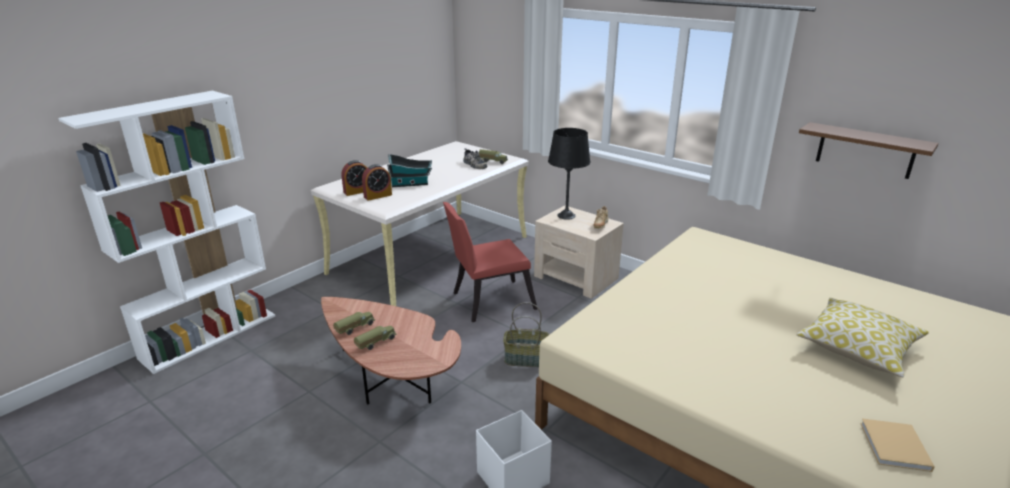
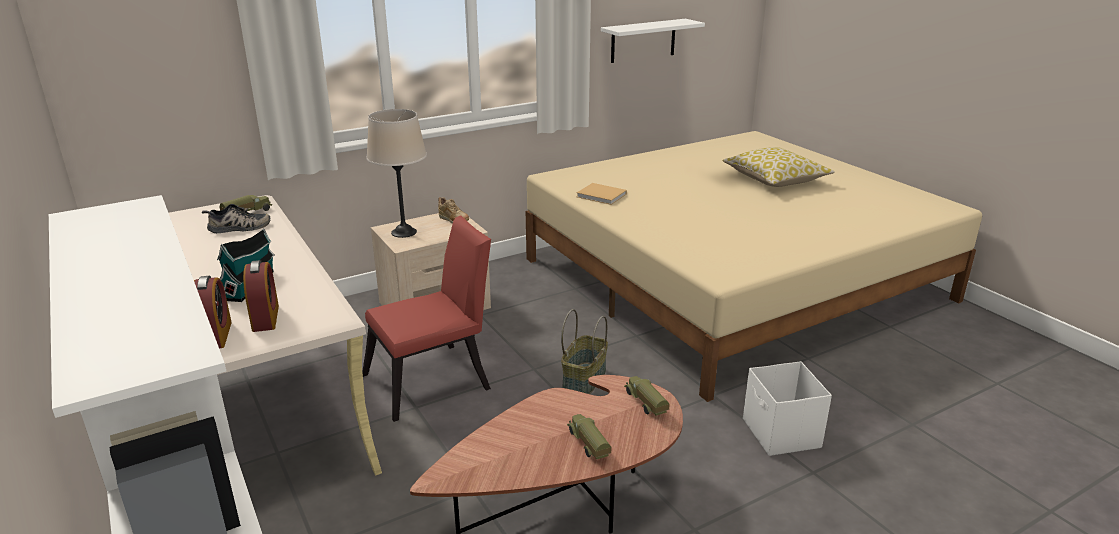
camera: 70 degrees left, 0 degrees up
toy truck [333,312,375,335] -> toy truck moved to [624,376,670,416]
red chair [443,202,538,322] -> red chair turned 120 degrees counterclockwise [362,216,491,422]
black table lamp [548,128,590,220] -> beige table lamp [366,109,427,238]
brown shelf [799,122,939,179] -> white shelf [601,19,705,63]
beige book [860,418,935,472] -> beige book moved to [576,183,627,205]

